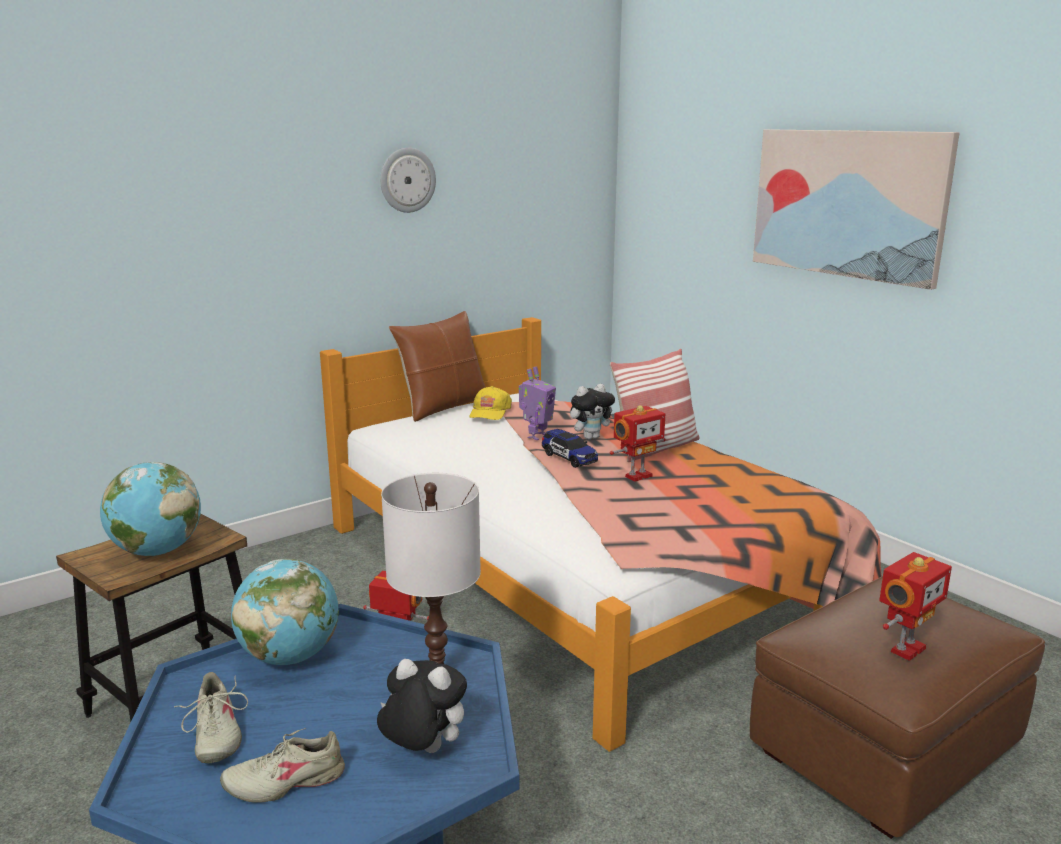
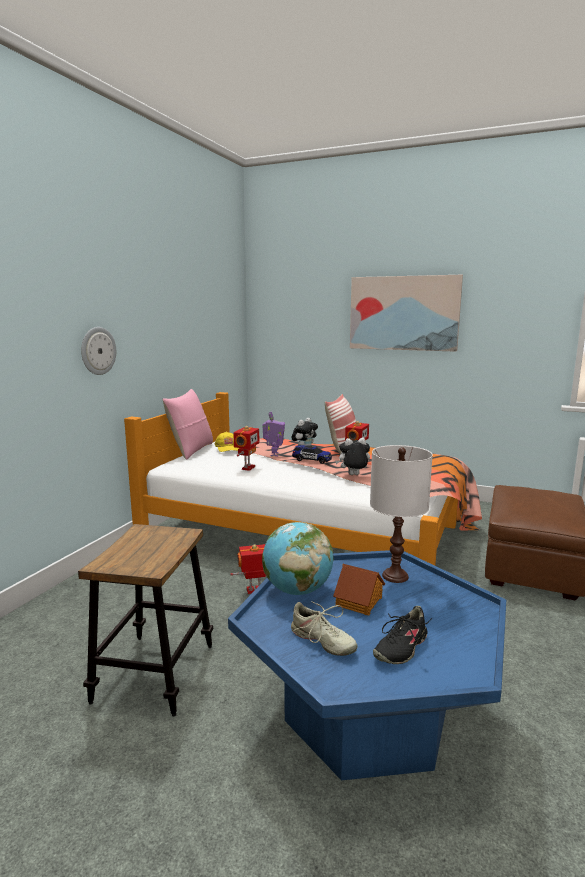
camera: 30 degrees left, 5 degrees down
globe [100,462,201,556] -> none
beige shoe [220,728,345,803] -> black shoe [373,606,432,664]
plush toy [377,659,467,753] -> plush toy moved to [335,438,370,475]
wall clock [380,148,436,213] -> wall clock moved to [81,327,116,375]
brown pillow [389,311,486,422] -> pink pillow [163,389,213,460]
toy robot [879,552,952,661] -> toy robot moved to [233,426,259,471]
none -> toy house [333,564,385,615]

